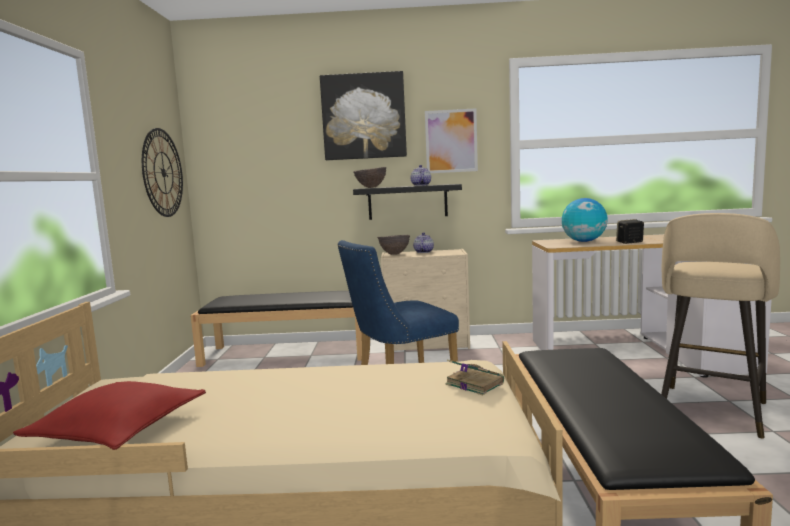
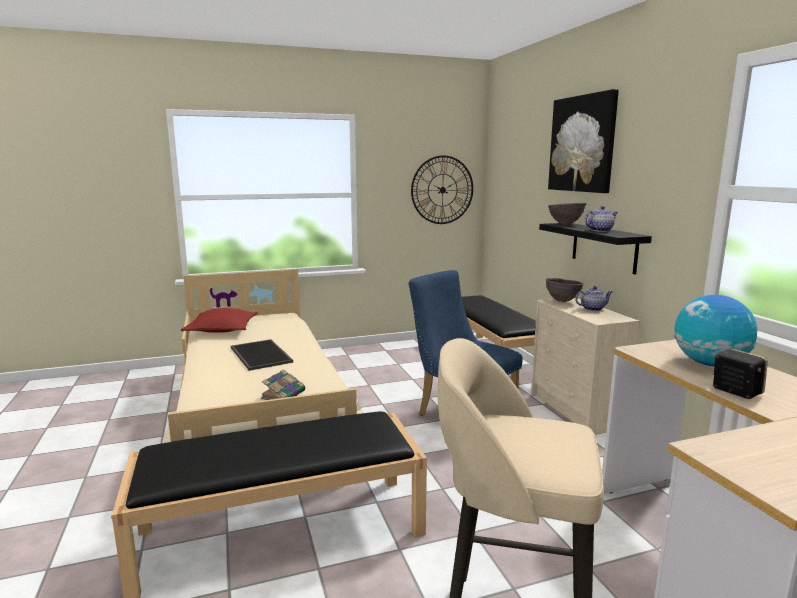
camera: 70 degrees right, 5 degrees up
picture [425,108,478,173] -> none
none -> tray [231,339,293,371]

